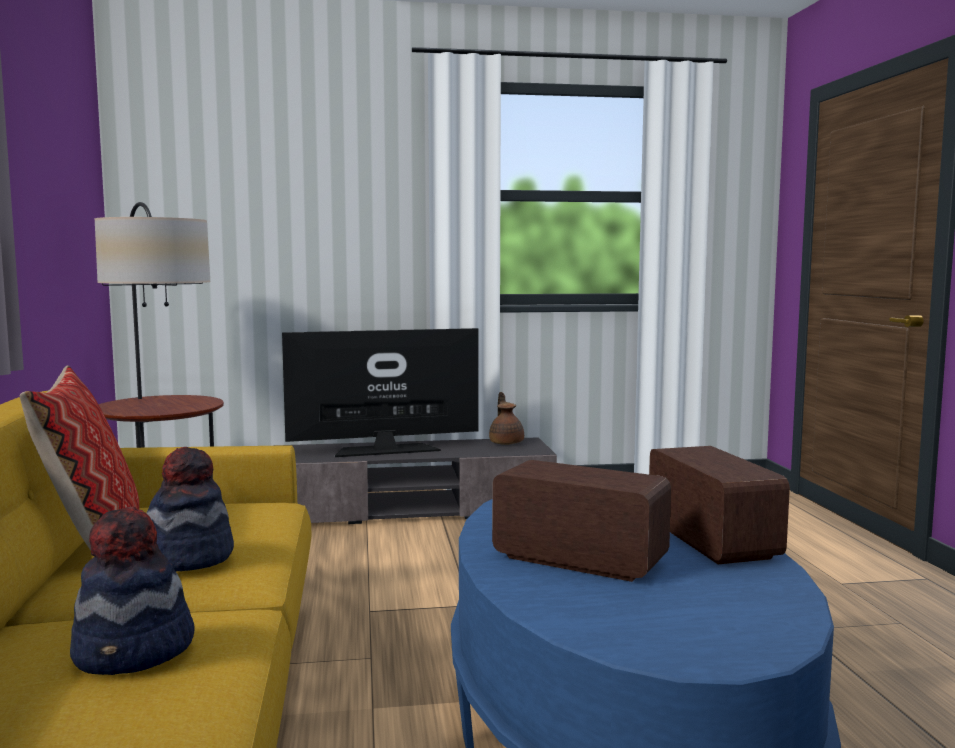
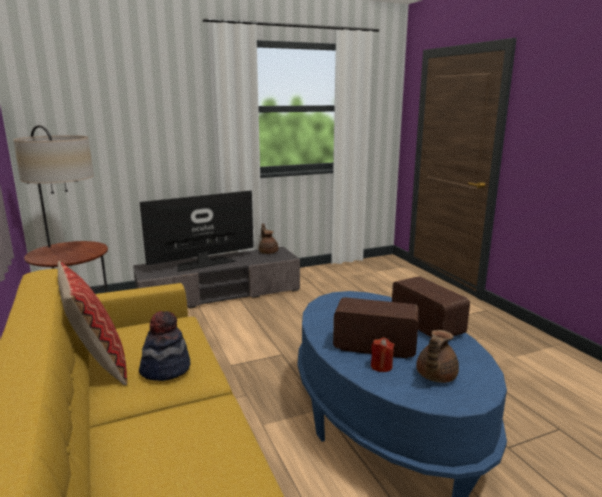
camera: 15 degrees left, 10 degrees up
hat [70,506,195,675] -> none
none -> red candle [371,338,395,372]
none -> brown teapot [416,330,459,383]

